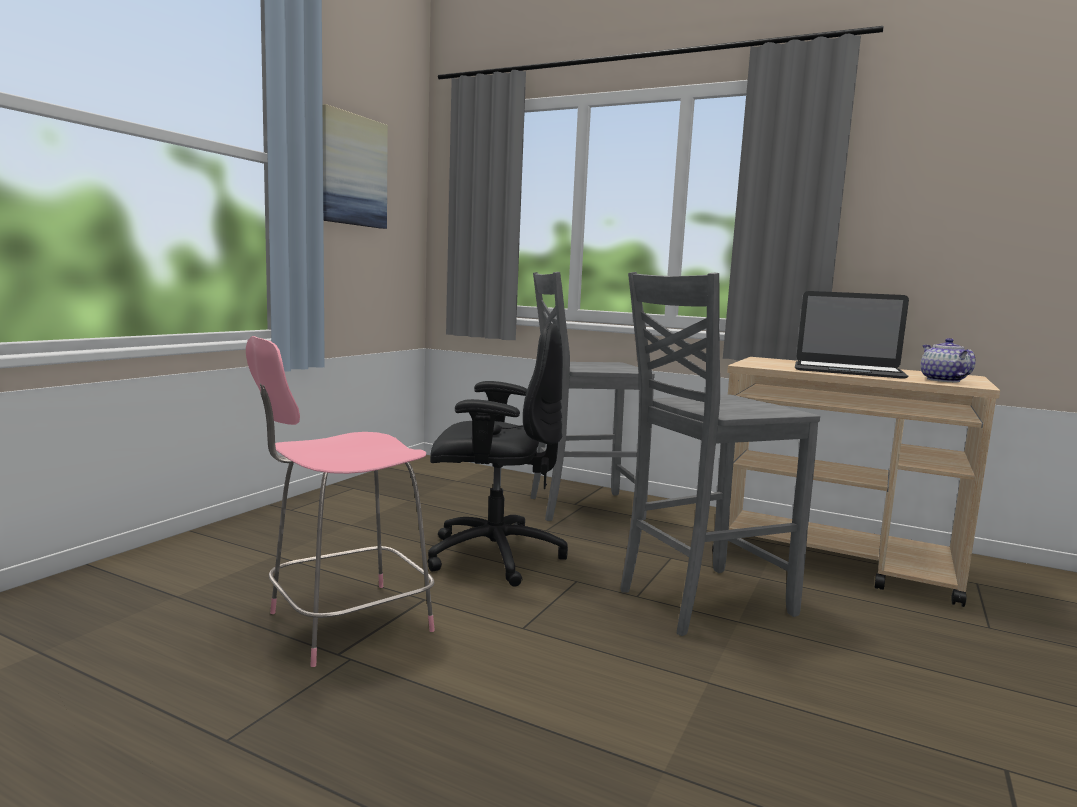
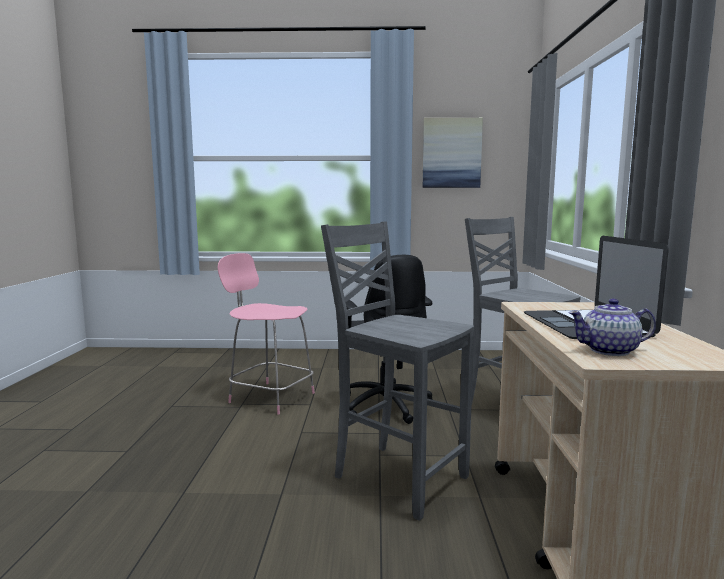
camera: 65 degrees right, 0 degrees up
teapot [921,338,976,382] -> teapot turned 150 degrees counterclockwise [568,299,656,356]

